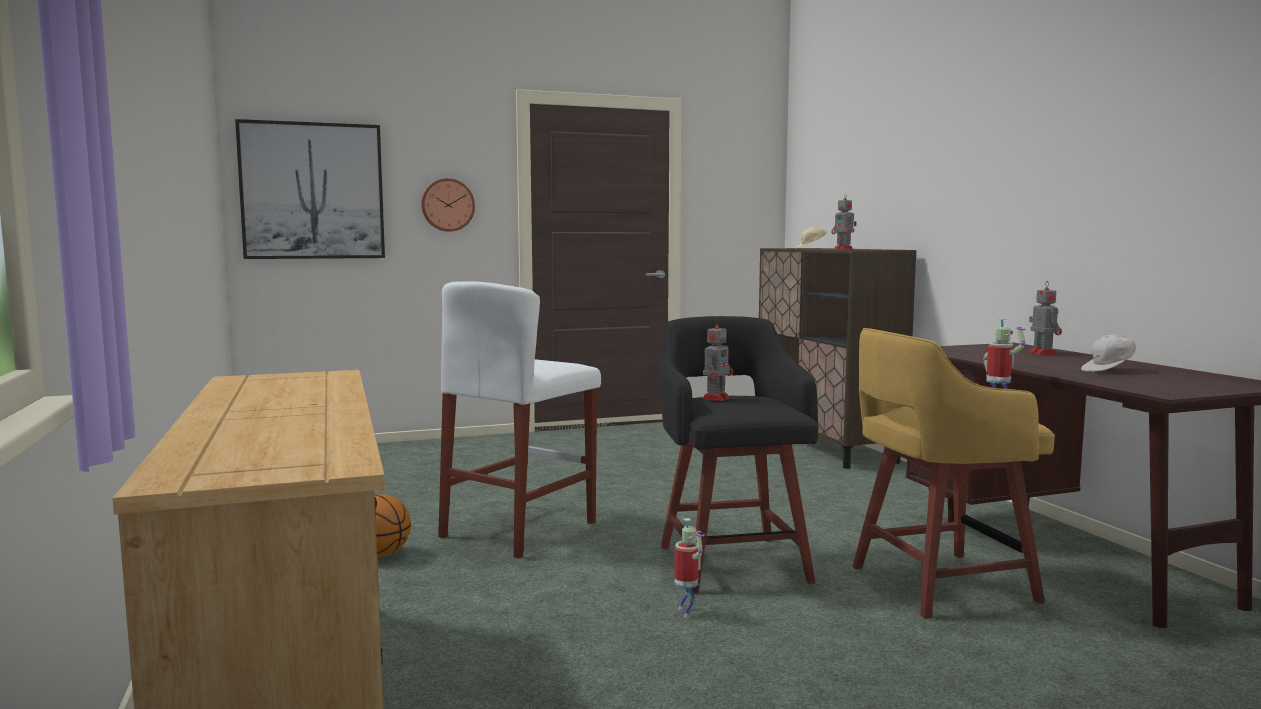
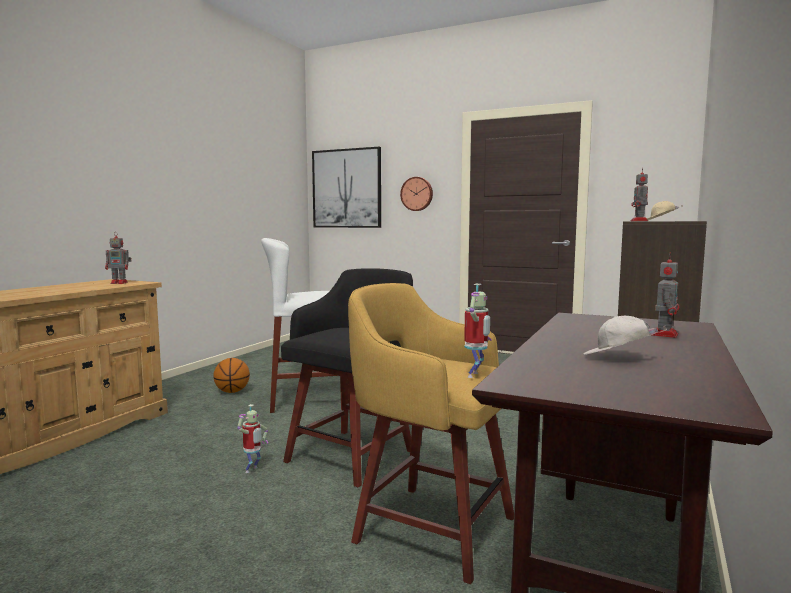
camera: 45 degrees right, 0 degrees up
toy robot [702,319,733,401] -> toy robot moved to [105,232,132,284]

